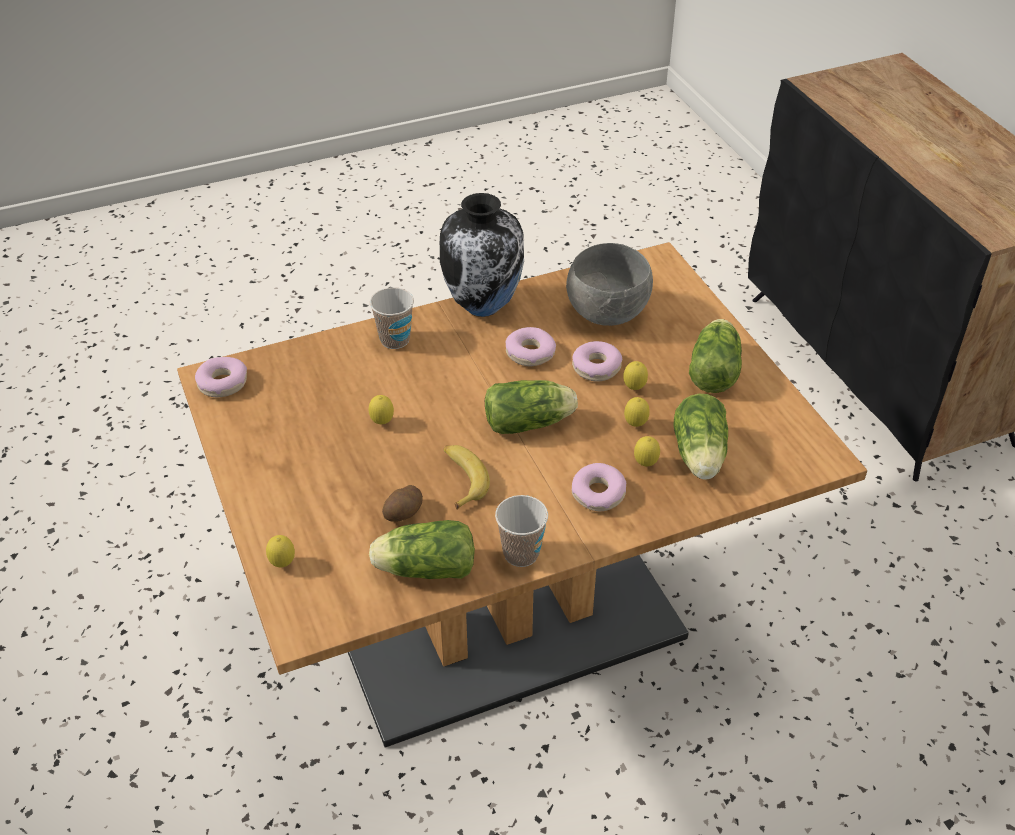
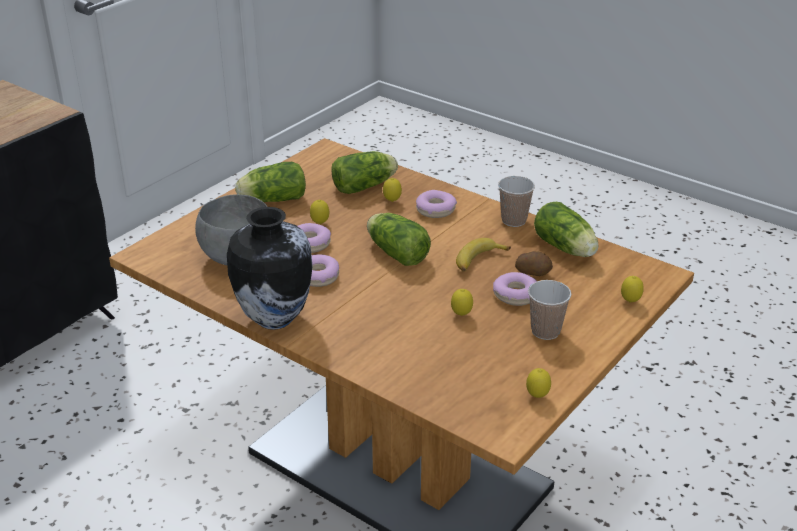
camera: 120 degrees left, 10 degrees down
donut [195,357,247,397] -> donut moved to [493,272,537,306]
cup [370,287,414,349] -> cup moved to [528,280,571,340]
lemon [624,397,650,427] -> lemon moved to [526,368,551,398]

